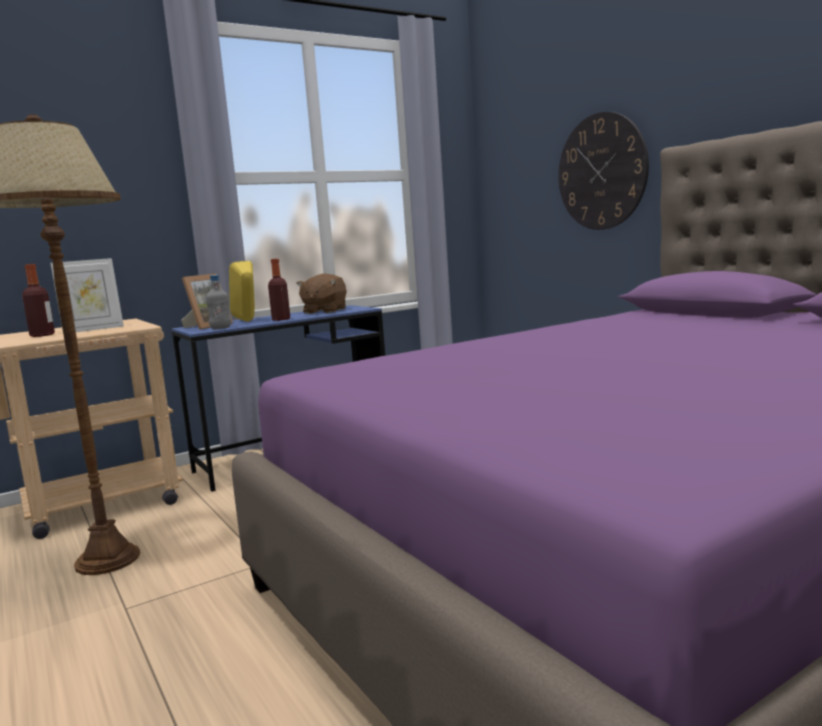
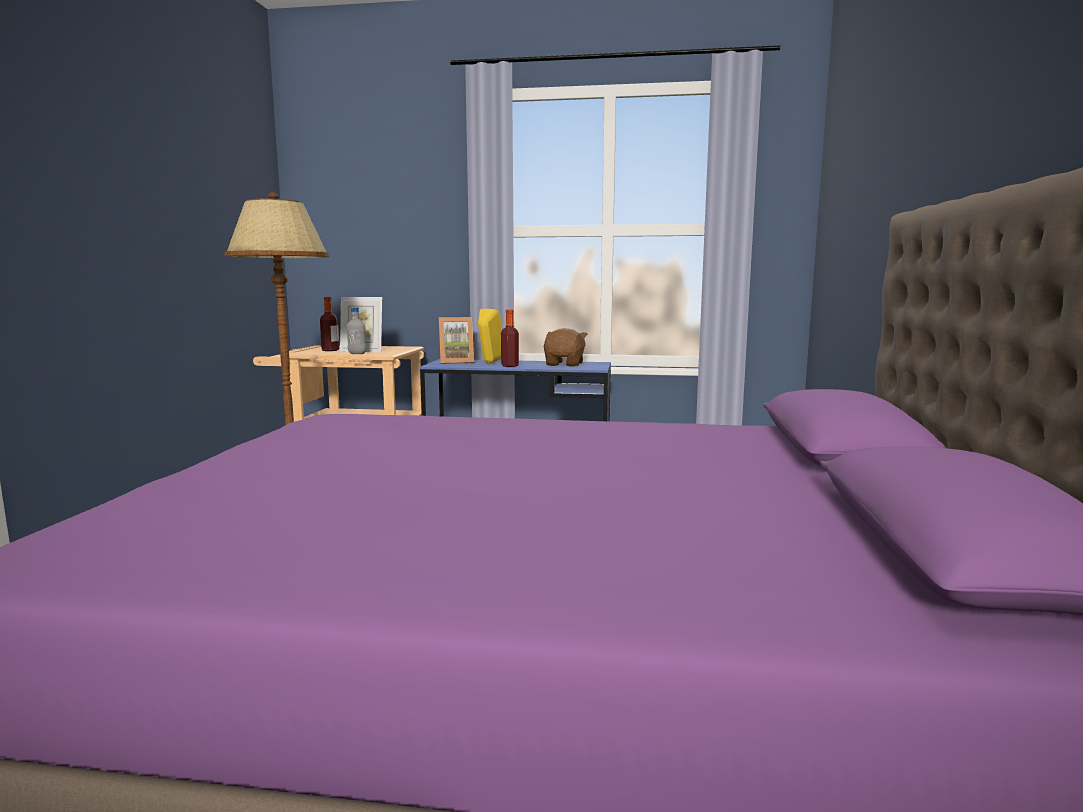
camera: 40 degrees right, 0 degrees up
grey bottle [206,275,231,330] -> grey bottle moved to [347,307,366,354]
brown plush toy [296,273,347,314] -> brown plush toy turned 135 degrees clockwise [544,328,588,367]
wall clock [558,112,649,230] -> none

